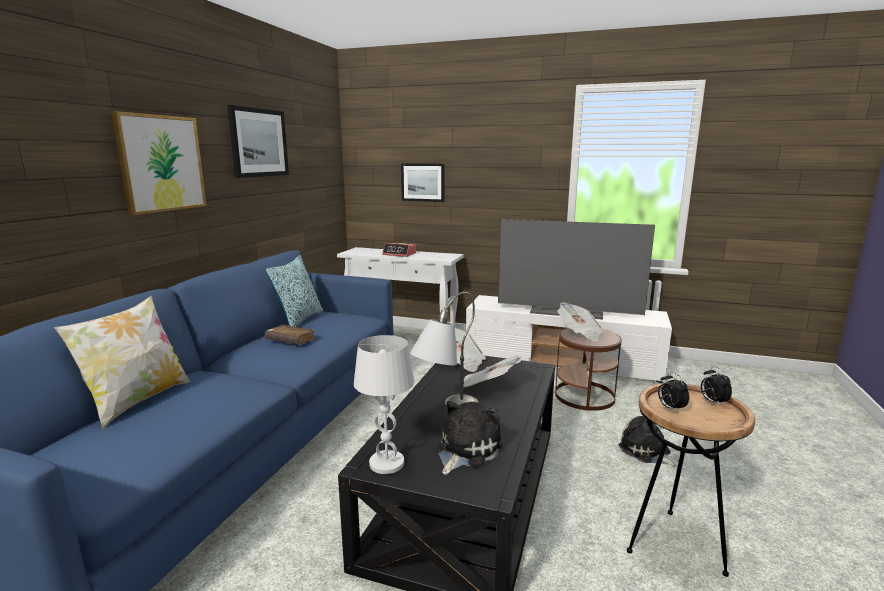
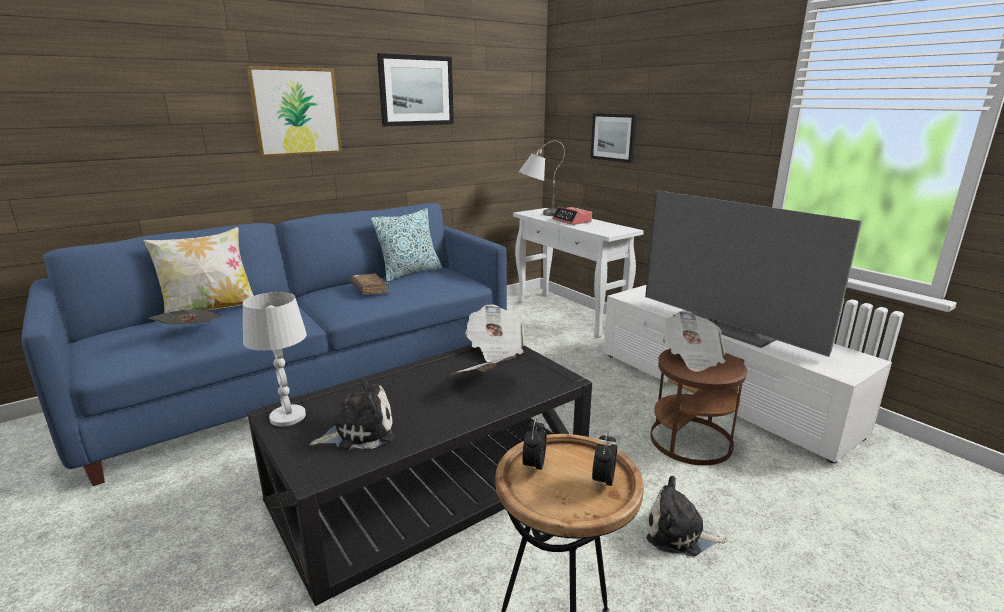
camera: 35 degrees right, 5 degrees up
grey table lamp [410,292,478,411] -> grey table lamp moved to [519,141,565,216]
plush toy [619,416,678,467] -> plush toy turned 75 degrees counterclockwise [647,476,728,557]
none -> newspaper [147,310,221,324]

